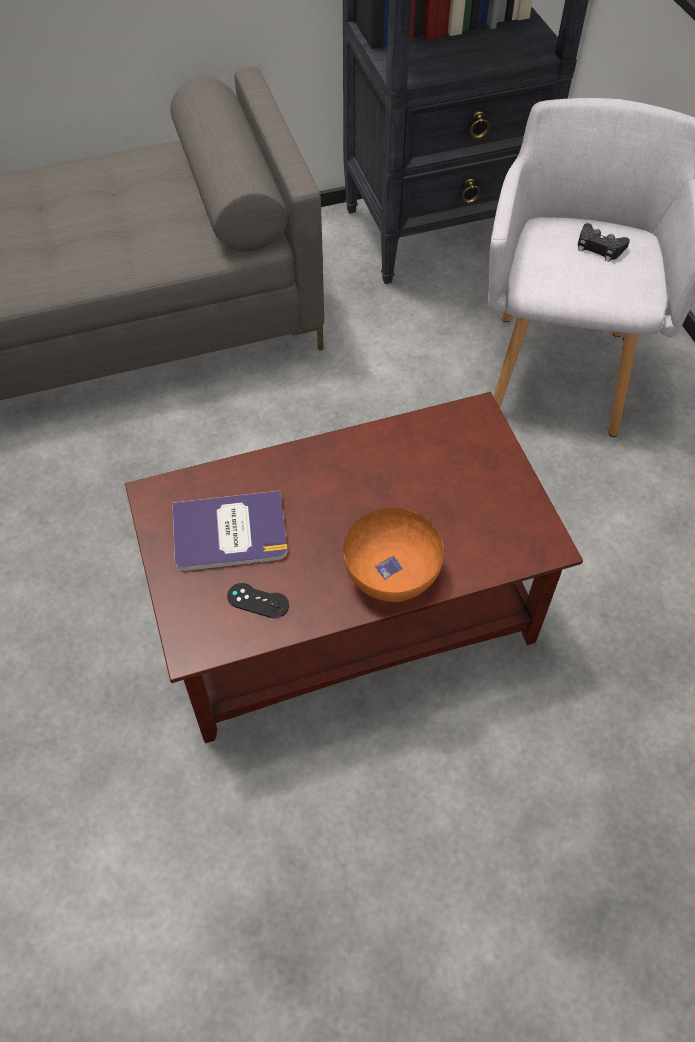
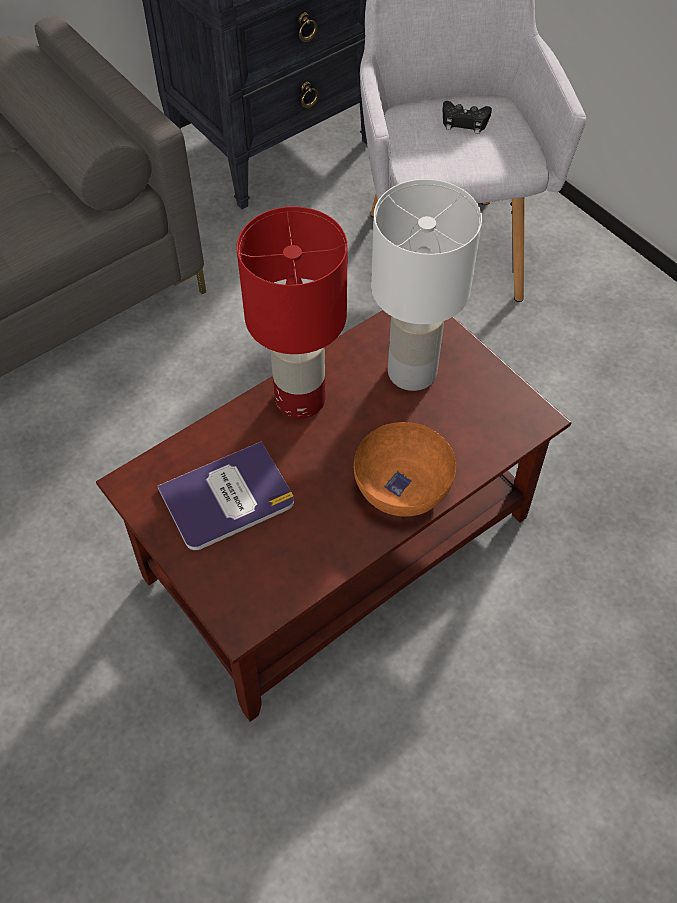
camera: 20 degrees left, 0 degrees up
black game controller [227,583,289,619] -> none
none -> red table lamp [237,206,348,419]
none -> white table lamp [371,179,482,391]

